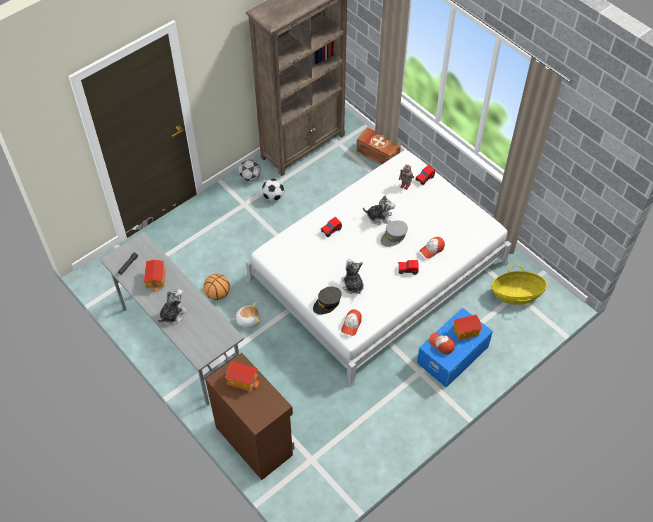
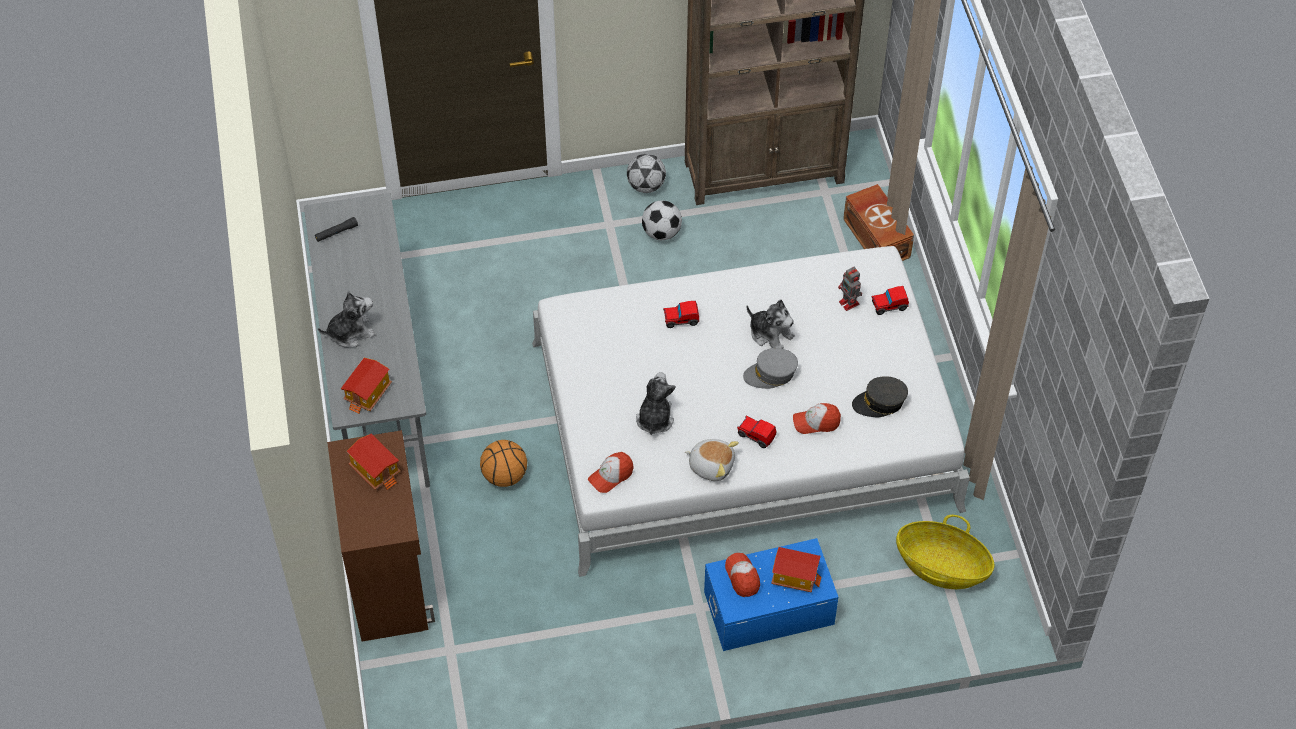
camera: 30 degrees right, 0 degrees up
toy house [144,259,166,292] -> toy house moved to [341,358,392,414]
basketball [203,274,230,300] -> basketball moved to [480,440,527,487]
plush toy [232,302,260,328] -> plush toy moved to [685,439,739,481]
grey cap [313,287,341,315] -> grey cap moved to [852,376,908,417]

